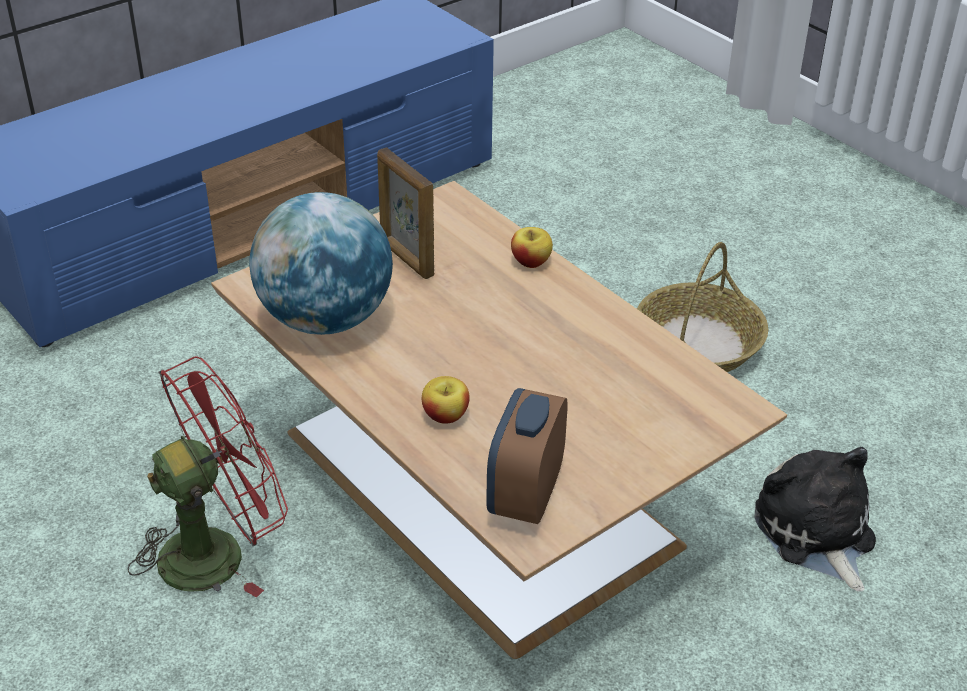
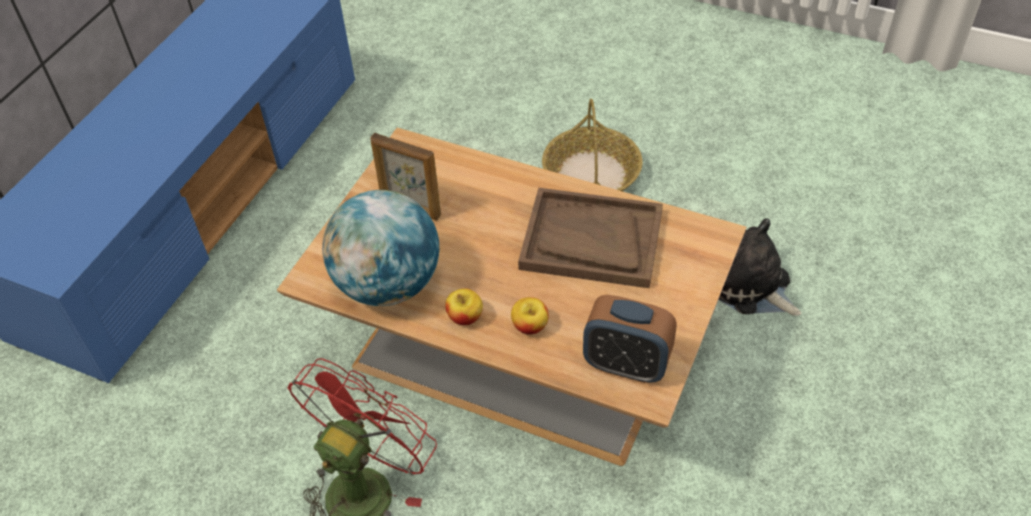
camera: 25 degrees left, 10 degrees up
alarm clock [486,388,568,524] -> alarm clock turned 60 degrees counterclockwise [583,295,677,383]
apple [511,227,553,268] -> apple moved to [445,288,483,325]
none -> brown tray [518,188,663,288]

